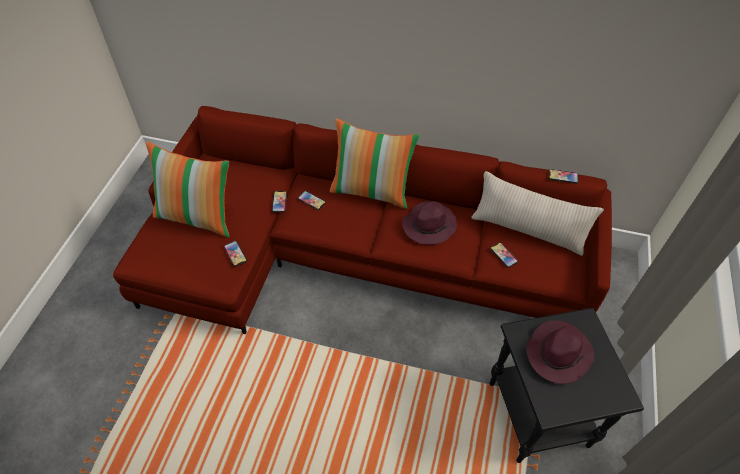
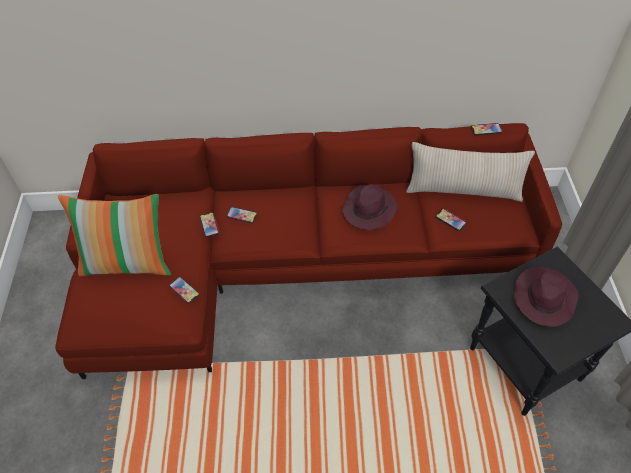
camera: 15 degrees left, 0 degrees up
pillow [330,118,420,209] -> none

